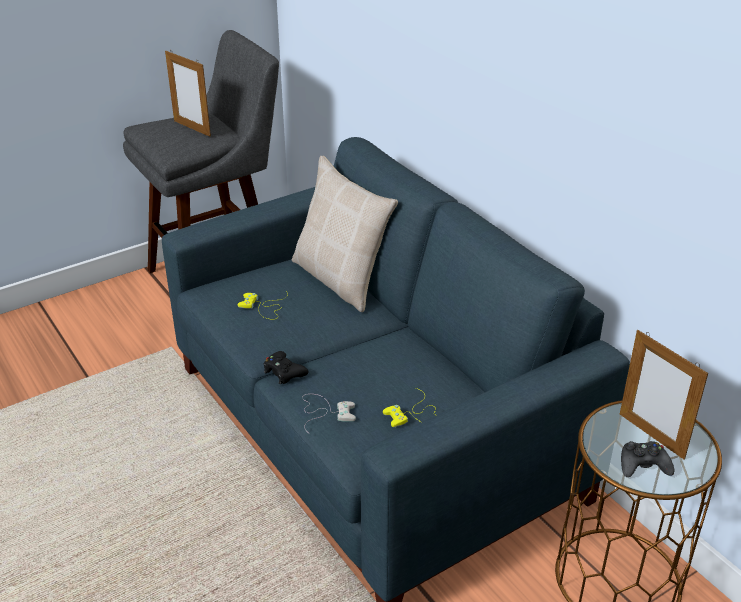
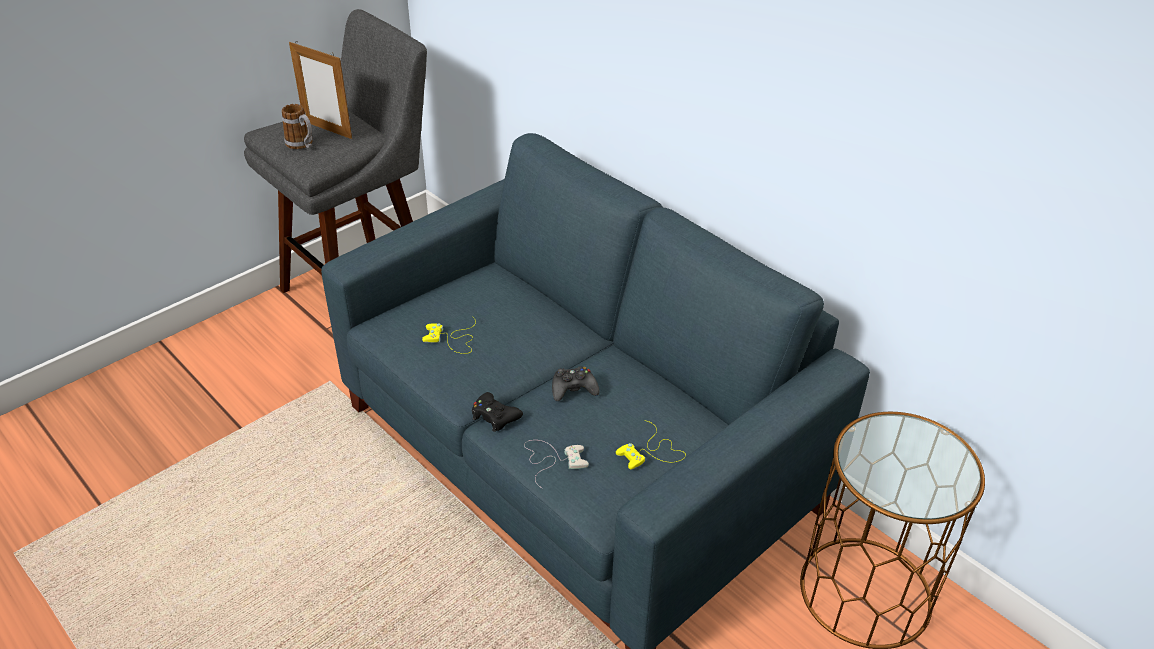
camera: 10 degrees left, 5 degrees up
beige pillow [292,156,398,312] -> none
picture frame [620,330,708,460] -> none
black game controller [621,441,674,477] -> black game controller moved to [552,367,600,401]
none -> mug [282,104,312,149]

